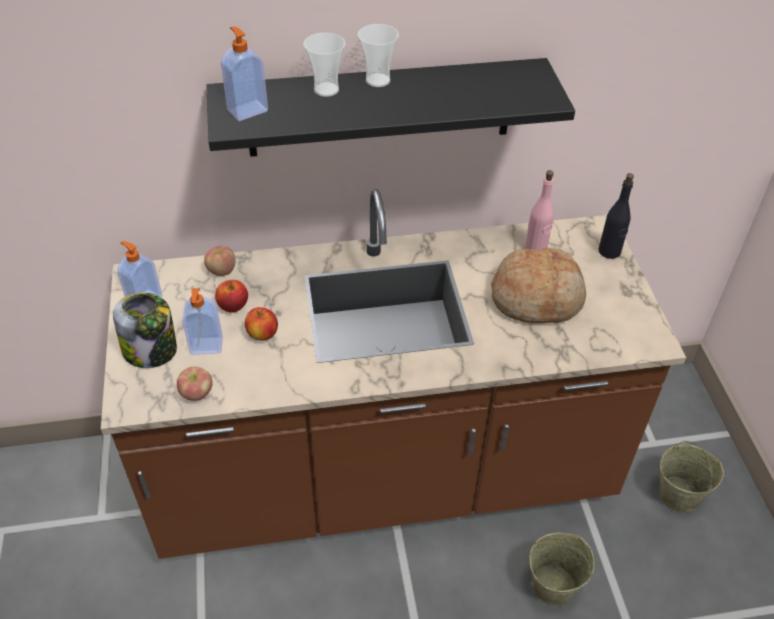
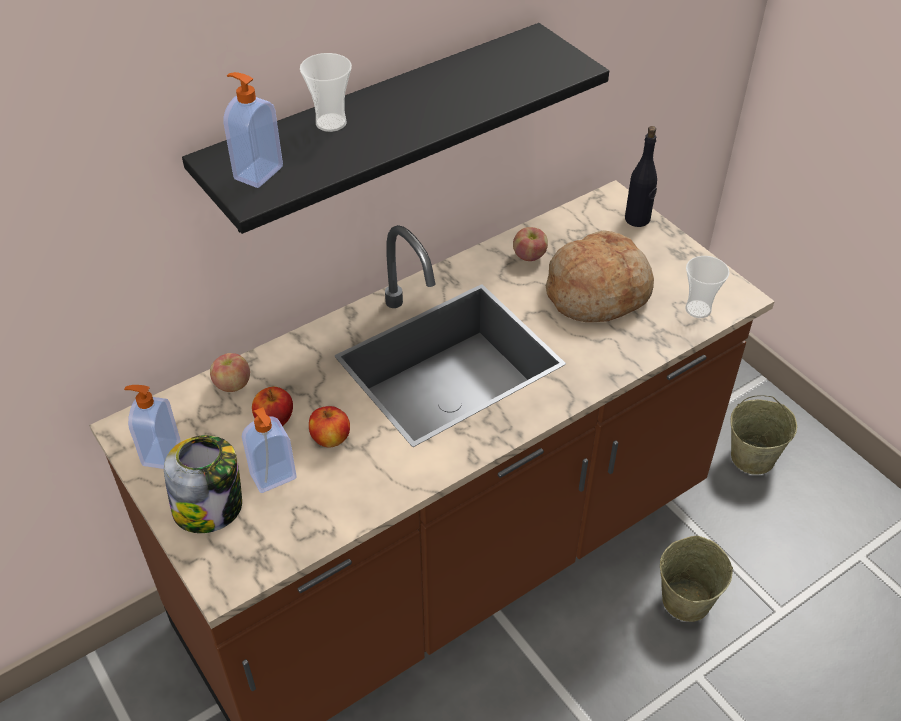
camera: 25 degrees left, 0 degrees up
apple [177,366,213,401] -> apple moved to [513,227,548,261]
cup [358,24,399,87] -> cup moved to [685,256,730,318]
pink bottle [525,170,554,251] -> none

